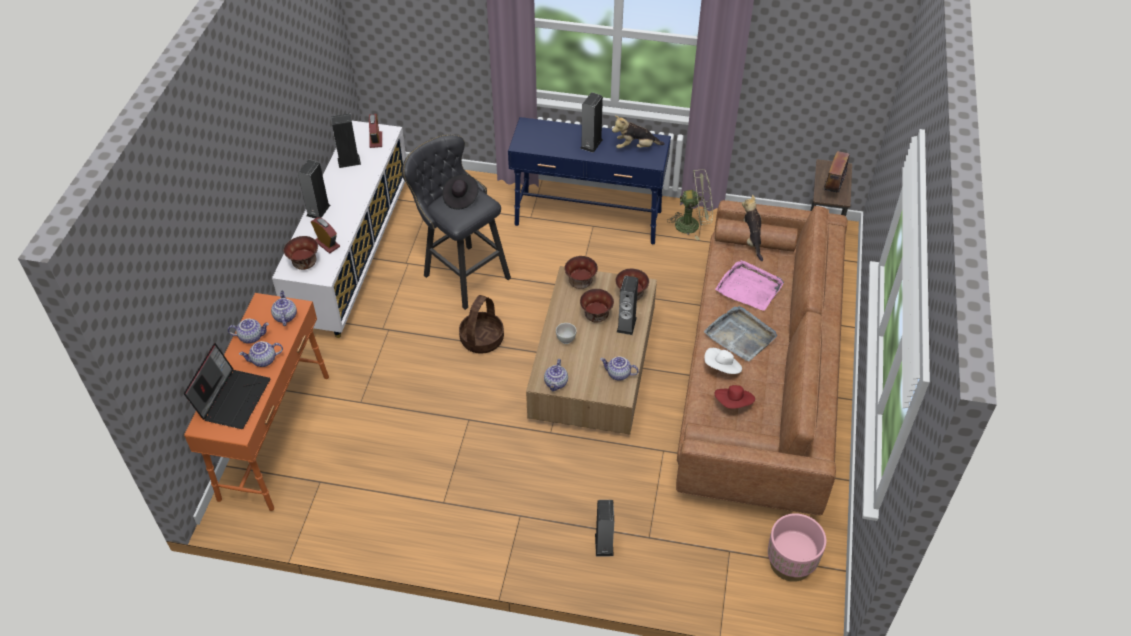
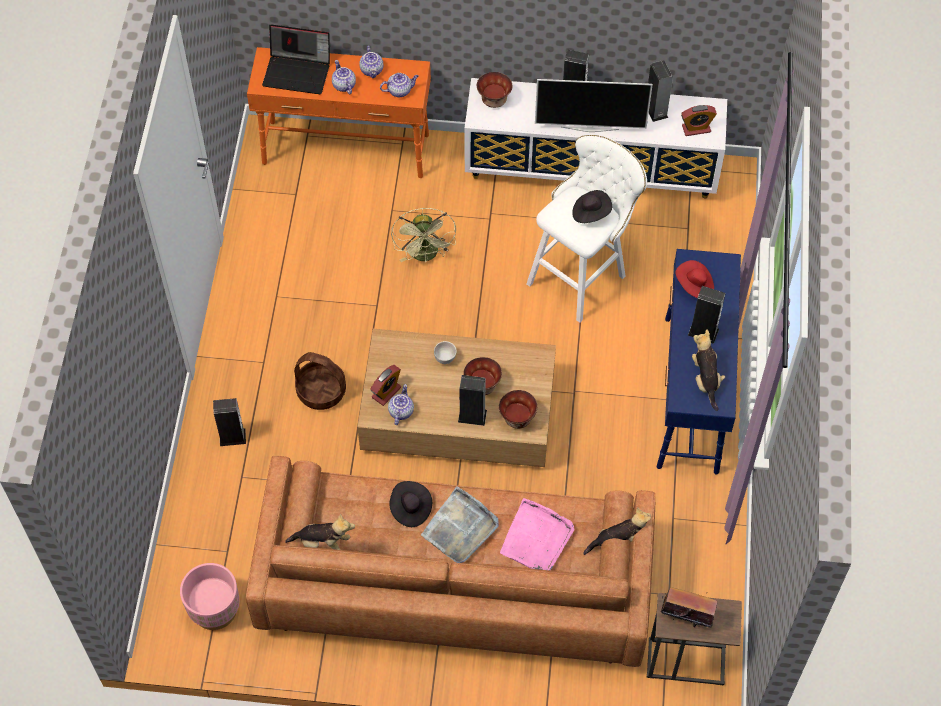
camera: 85 degrees right, 10 degrees up
alarm clock [311,217,340,253] -> alarm clock moved to [370,365,401,406]
black stool [402,135,511,310] -> white stool [527,135,647,323]
basket [459,295,504,354] -> basket moved to [294,352,346,410]
teapot [544,359,568,391] -> none
bowl [564,256,598,289] -> none
green fan [667,169,713,240] -> green fan moved to [391,208,456,262]
white hat [704,348,742,374] -> black hat [389,481,432,527]
red hat [714,385,755,409] -> red hat moved to [676,260,714,298]
none -> plush toy [285,514,355,550]
none -> television [535,79,653,132]

